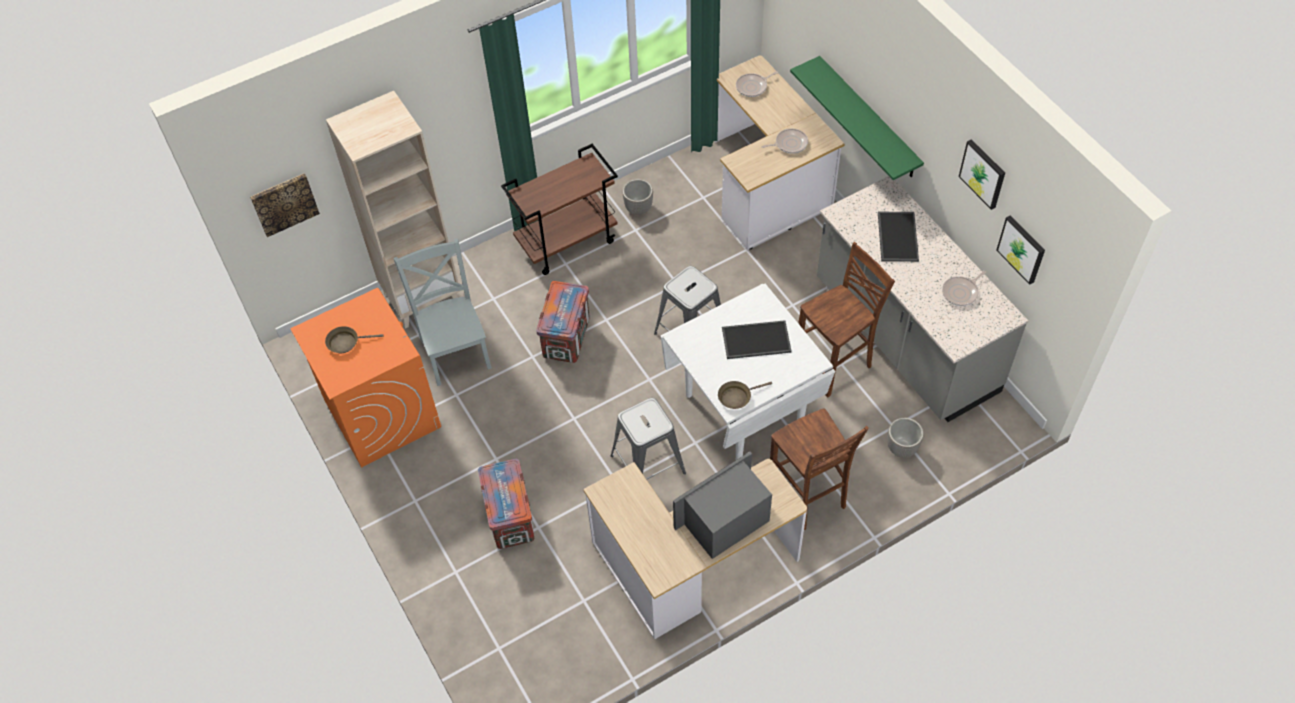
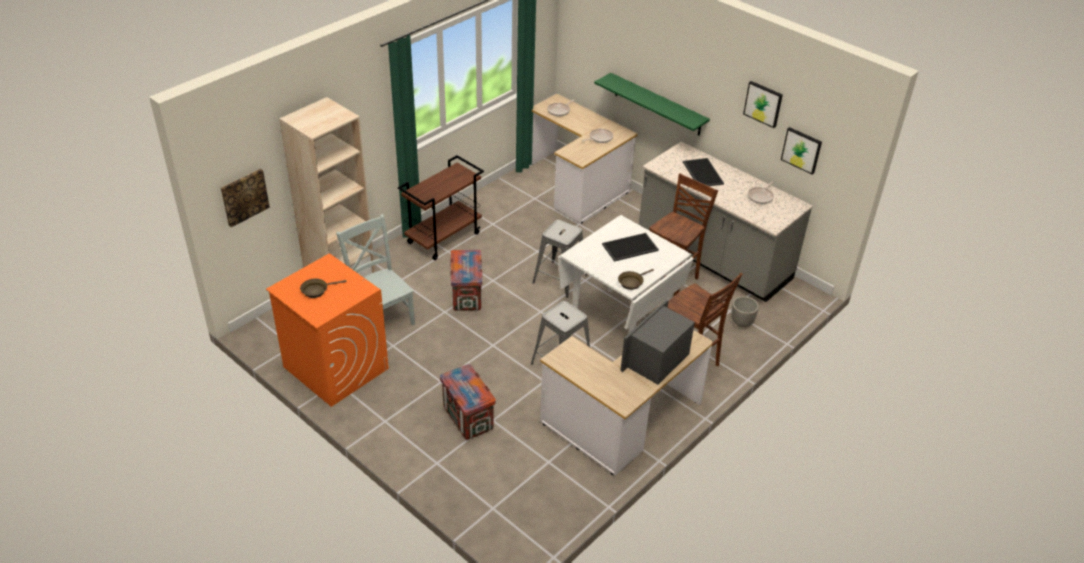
camera: 20 degrees left, 15 degrees down
planter [623,179,653,215] -> none

